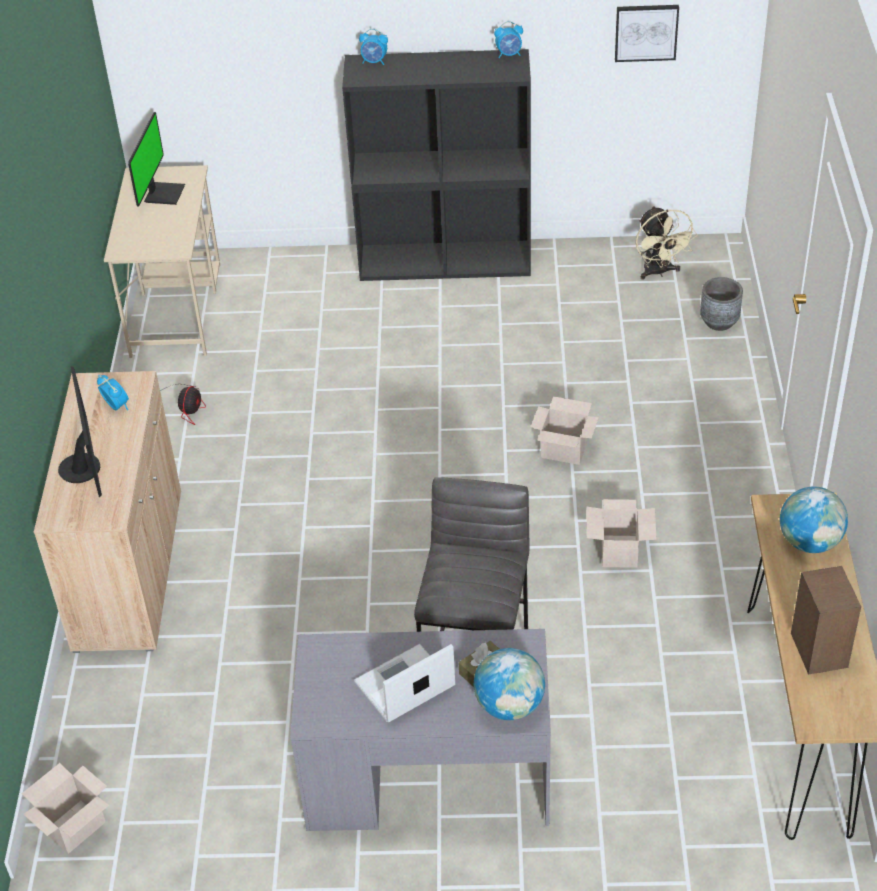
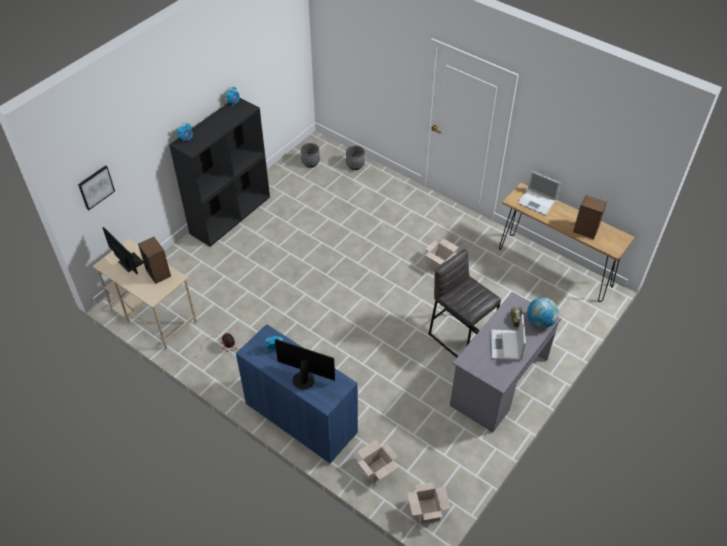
camera: 55 degrees left, 5 degrees up
beige cabinet [34,371,181,653] -> blue cabinet [236,324,358,464]
cardboard box [531,396,599,465] -> cardboard box moved to [358,440,398,483]
picture [615,5,679,62] -> picture moved to [78,165,115,210]
beige fan [636,206,698,279] -> grey planter [301,143,320,168]
globe [780,486,848,553] -> laptop [517,171,560,215]
none -> speaker [138,237,171,284]

